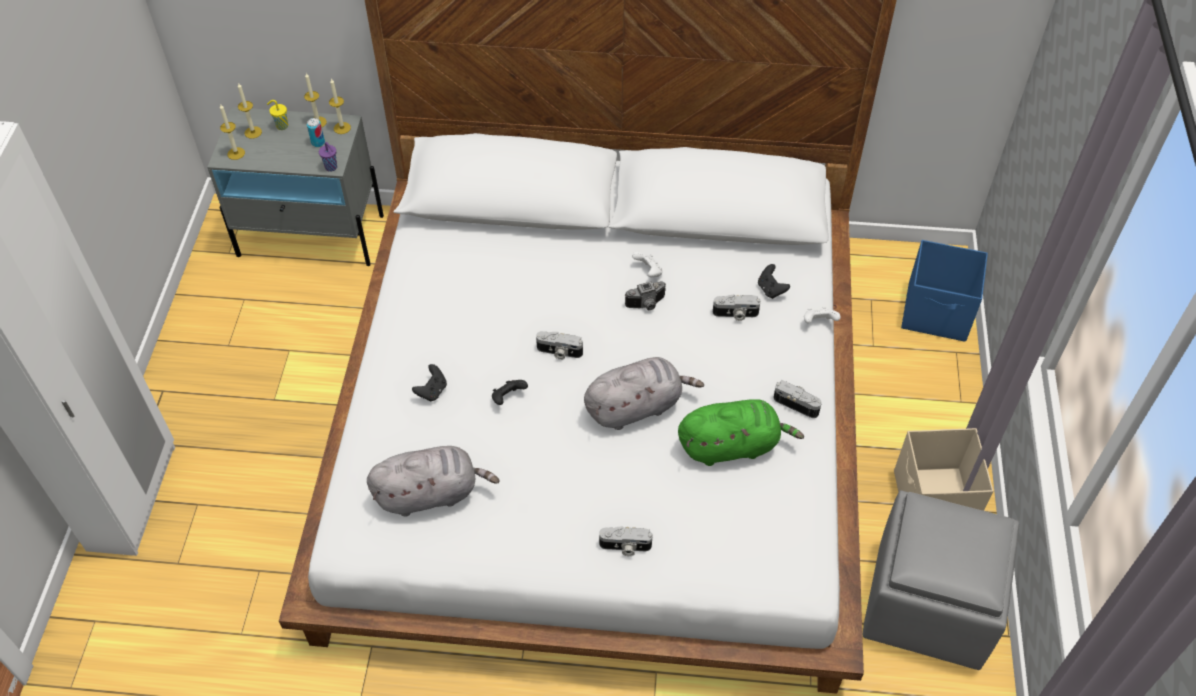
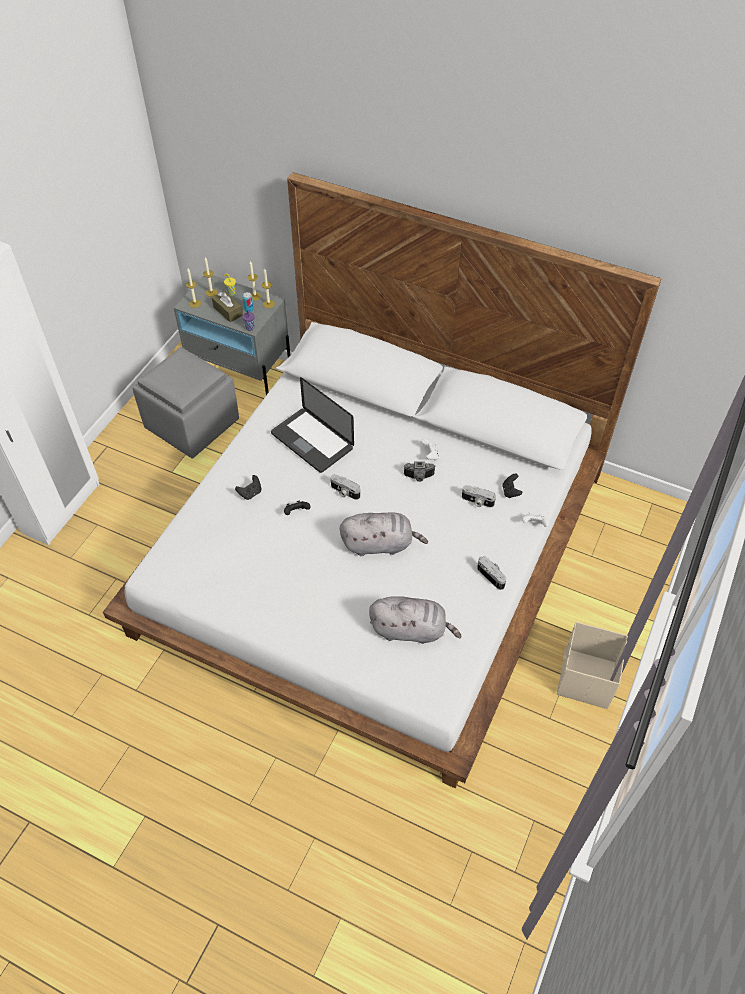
camera: 20 degrees right, 0 degrees up
grey plush toy [367,446,499,517] -> grey plush toy moved to [369,596,462,644]
camera [599,526,652,556] -> none
green plush toy [678,399,804,466] -> none
grey ottoman [863,490,1019,670] -> grey ottoman moved to [132,347,239,459]
blue storage box [901,240,988,342] -> none
none -> brown tissue box [212,291,243,322]
none -> laptop [271,377,354,473]

